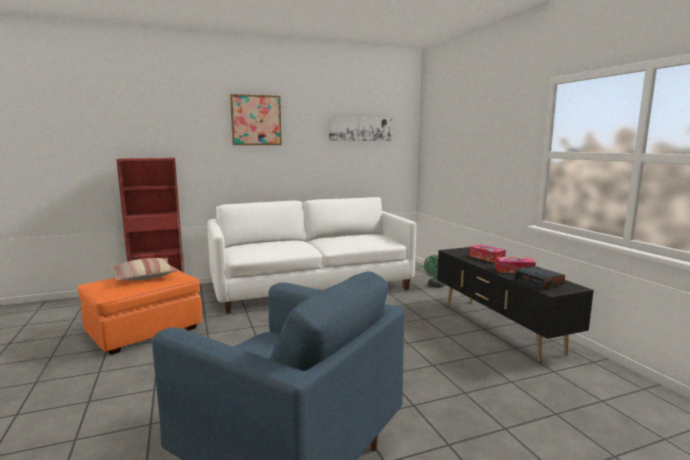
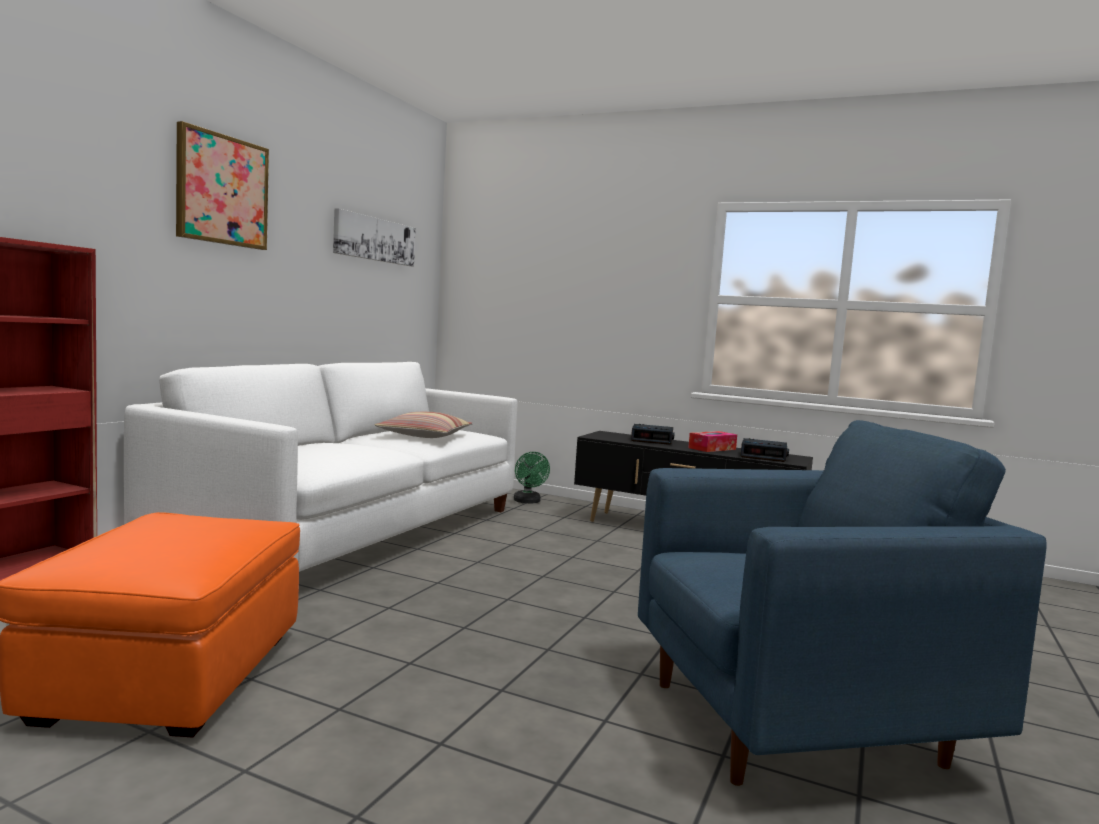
camera: 45 degrees left, 5 degrees down
pillow [111,258,178,281] -> pillow moved to [374,412,473,438]
tissue box [470,244,506,263] -> alarm clock [631,424,675,445]

